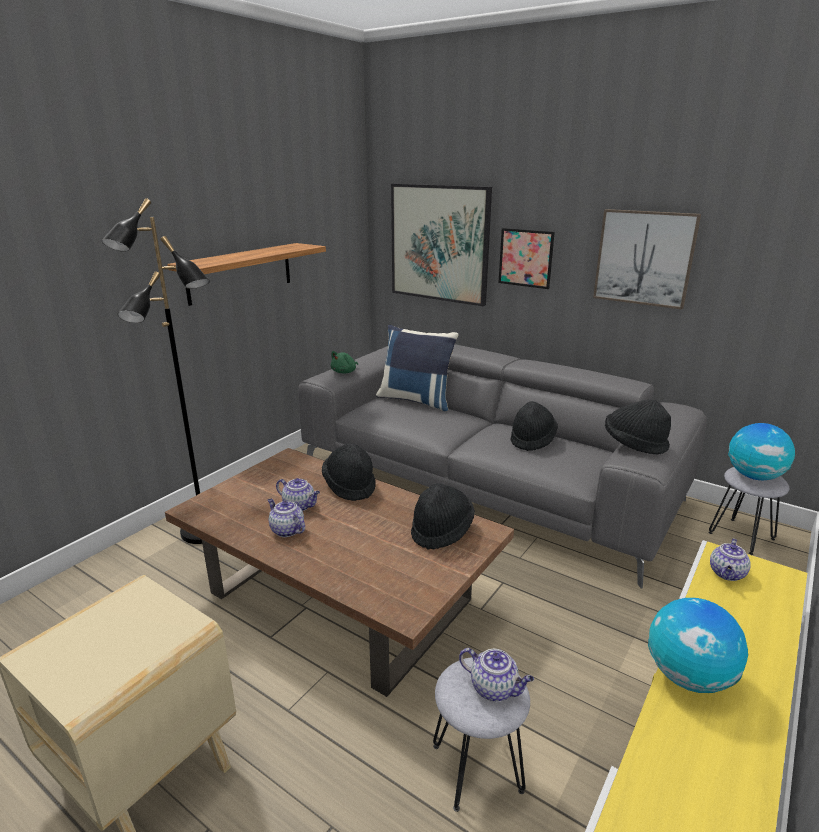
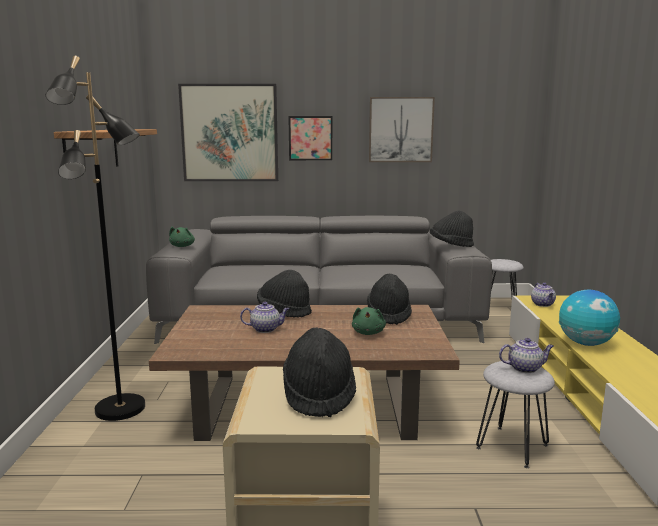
camera: 35 degrees left, 10 degrees down
teapot [268,499,305,537] -> none
blue pillow [376,325,459,411] -> none
black hat [511,401,558,451] -> black hat moved to [283,327,356,417]
globe [728,423,795,480] -> none
none -> green plush toy [352,307,386,335]

